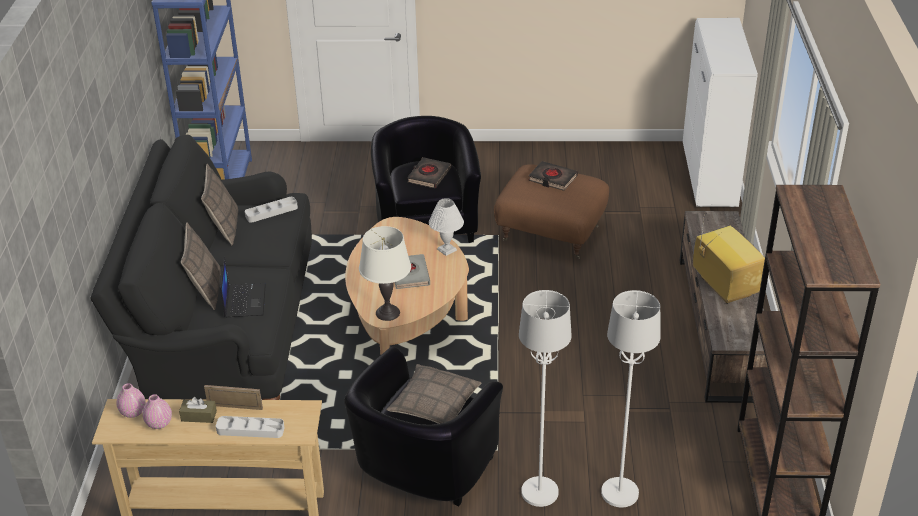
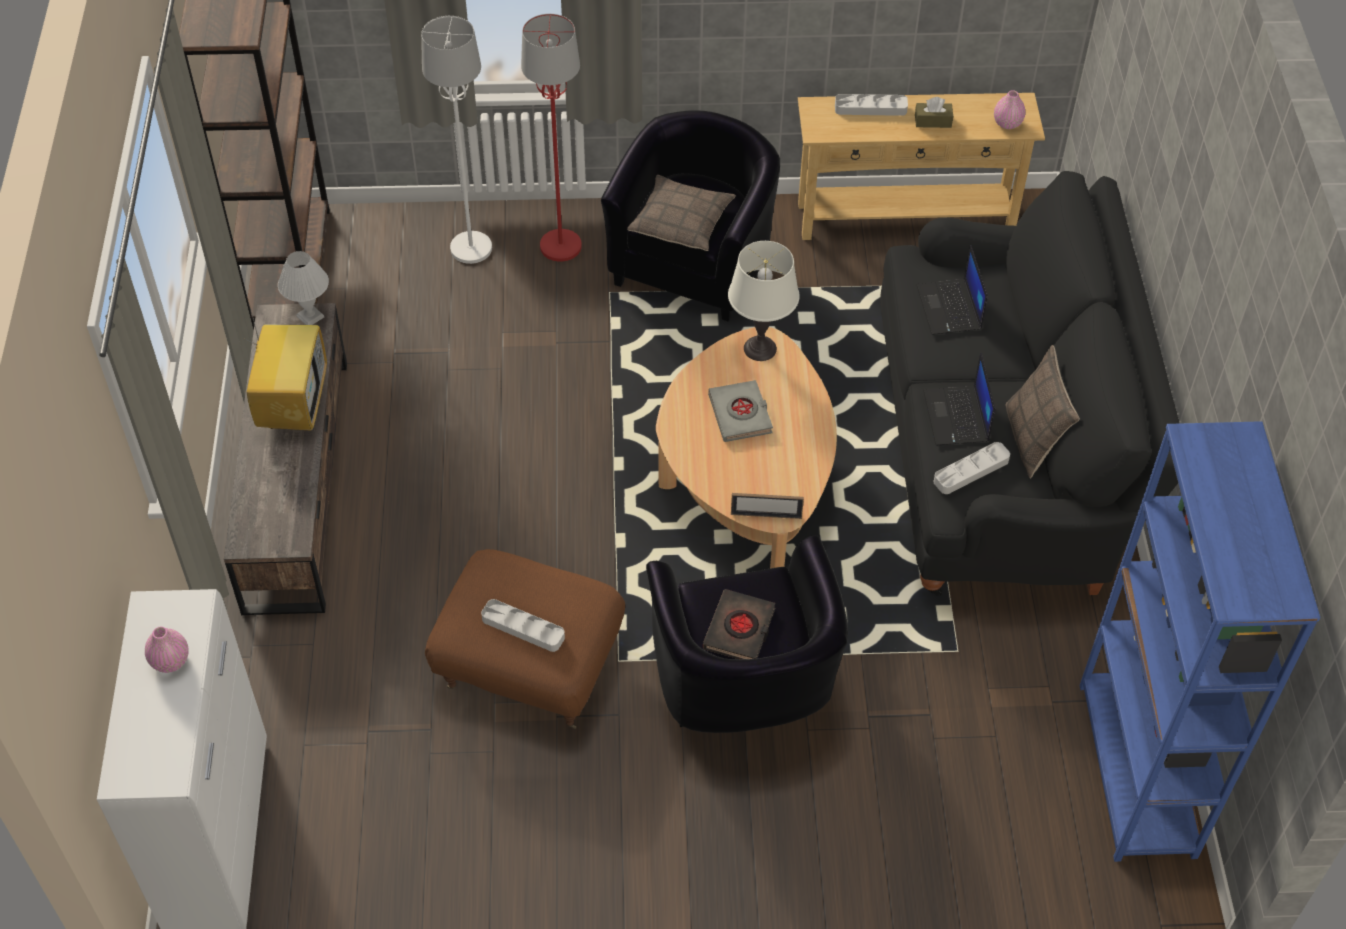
camera: 175 degrees right, 15 degrees up
pink vase [143,394,172,429] -> pink vase moved to [145,627,189,673]
pillow [181,222,221,310] -> none
picture frame [204,385,263,410] -> picture frame moved to [731,493,804,519]
white table lamp [429,198,464,256] -> white table lamp moved to [278,251,329,325]
white floor lamp [519,290,572,507] -> red floor lamp [521,14,582,262]
black book [528,161,578,191] -> grey tray [481,599,565,652]
television [693,212,765,304] -> television turned 150 degrees counterclockwise [243,299,327,431]
none -> laptop [923,353,995,446]

